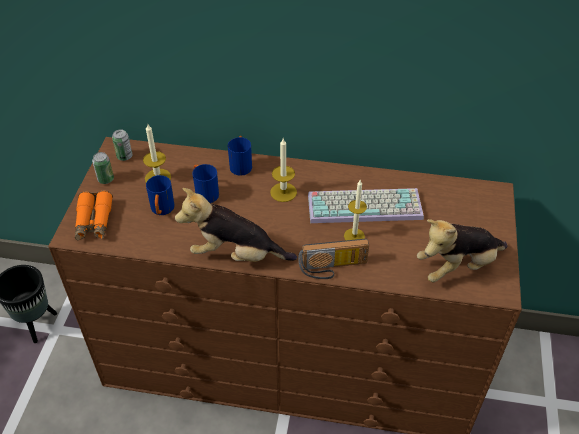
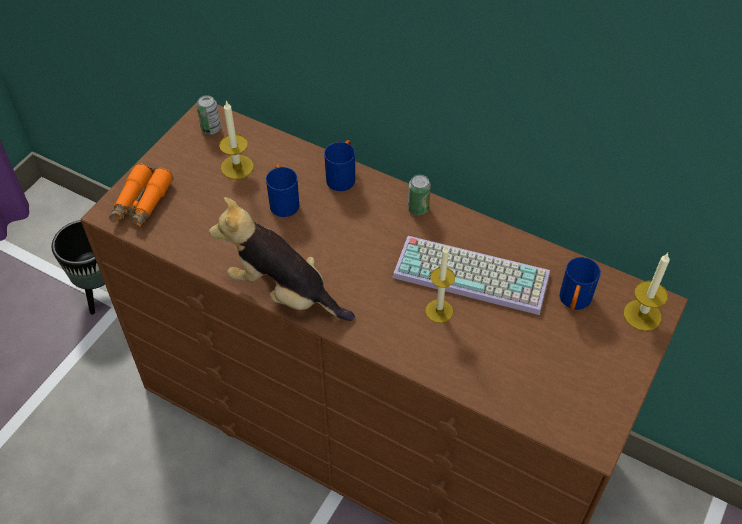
camera: 20 degrees right, 5 degrees up
can [92,152,114,184] -> can moved to [408,175,431,215]
blue mug [146,175,175,215] -> blue mug moved to [560,257,601,310]
candle [270,139,297,202] -> candle moved to [624,253,670,331]
radio [298,239,369,279] -> none
plush toy [417,219,507,283] -> none

